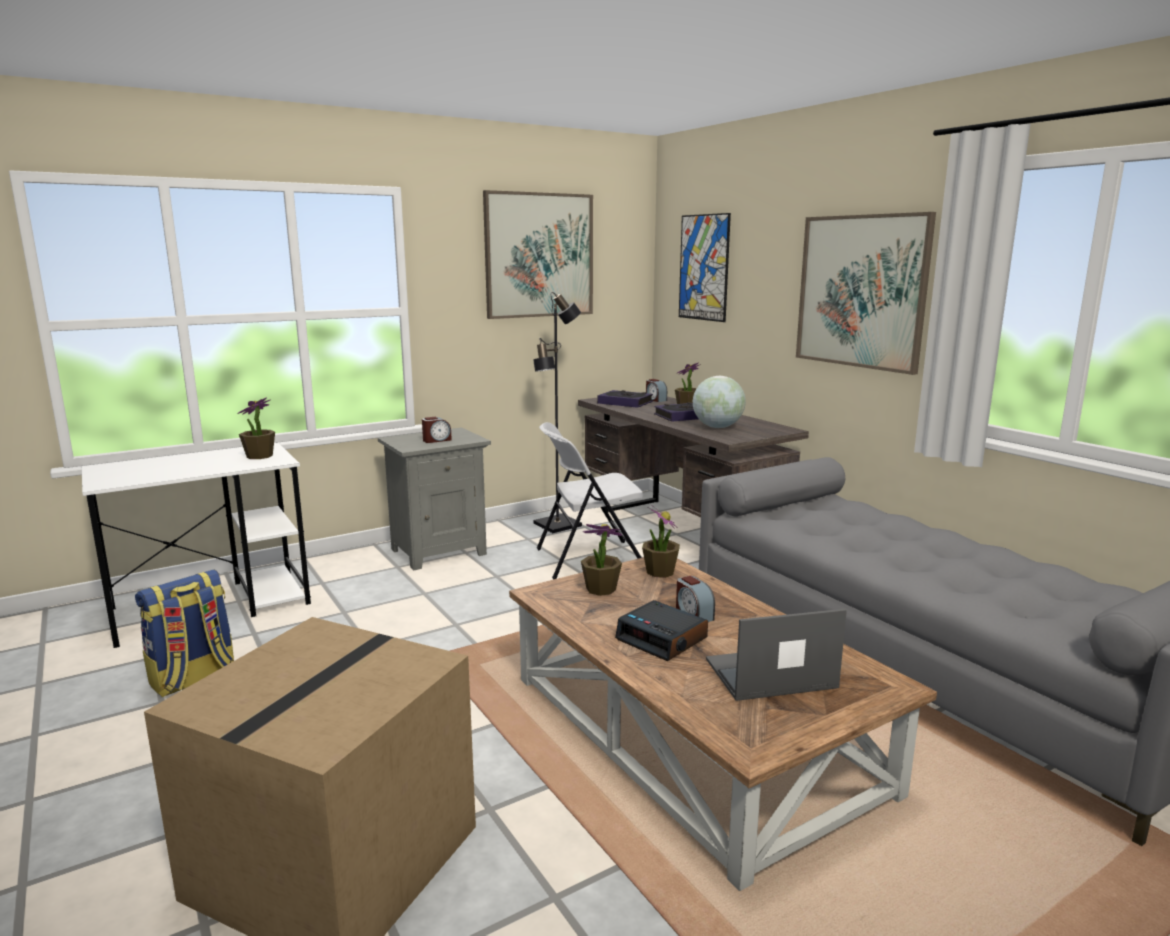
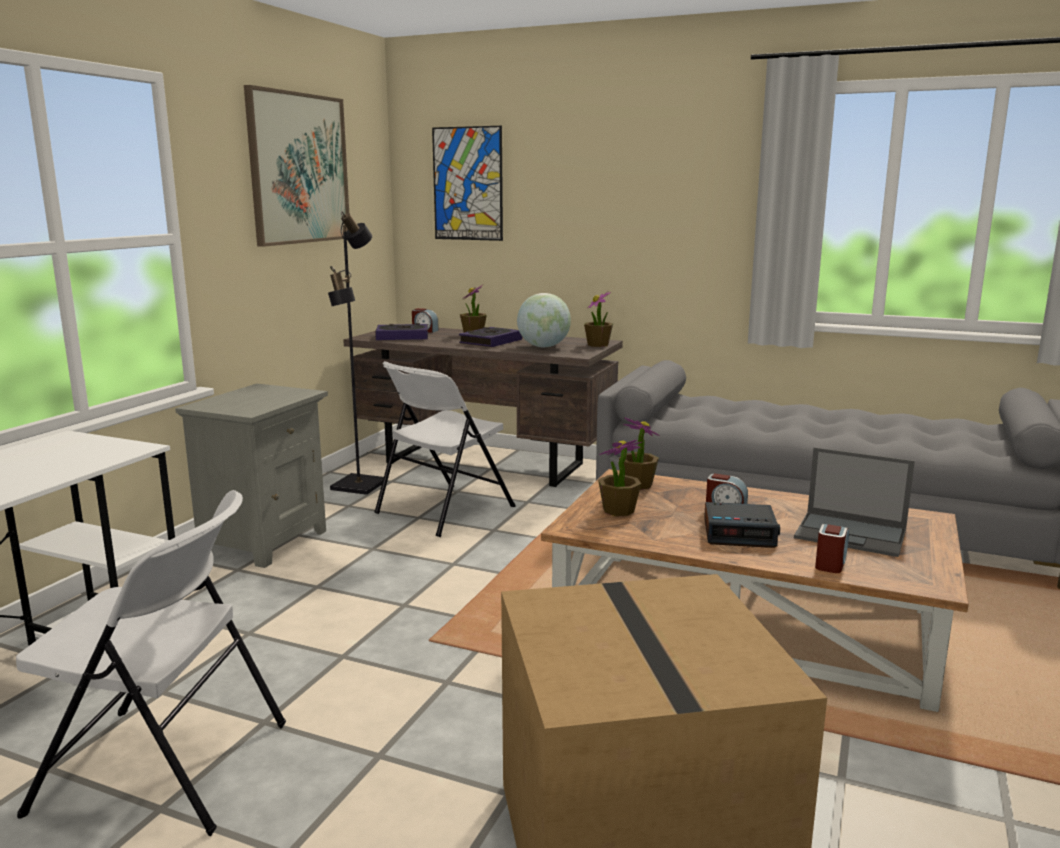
camera: 35 degrees left, 0 degrees up
backpack [135,569,234,698] -> white chair [16,490,286,836]
potted plant [237,398,275,459] -> potted plant moved to [584,291,613,347]
alarm clock [422,417,452,443] -> alarm clock moved to [815,524,849,573]
laptop [706,609,847,701] -> laptop turned 105 degrees counterclockwise [794,447,915,557]
picture [796,212,936,375] -> none

